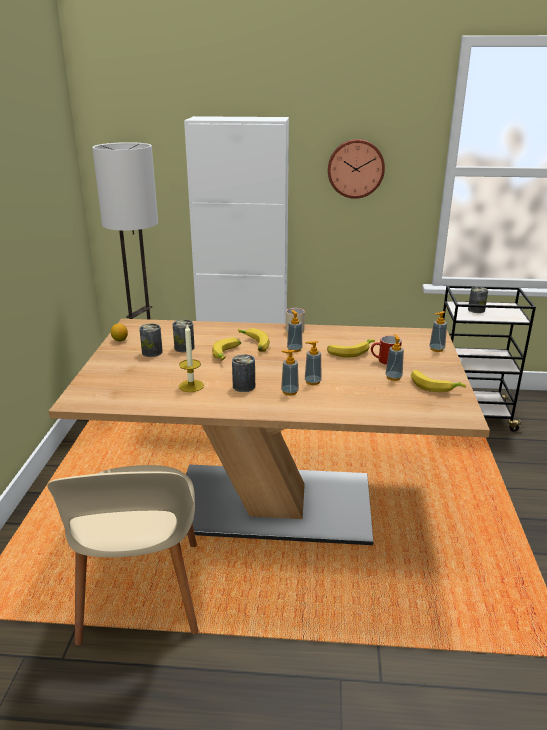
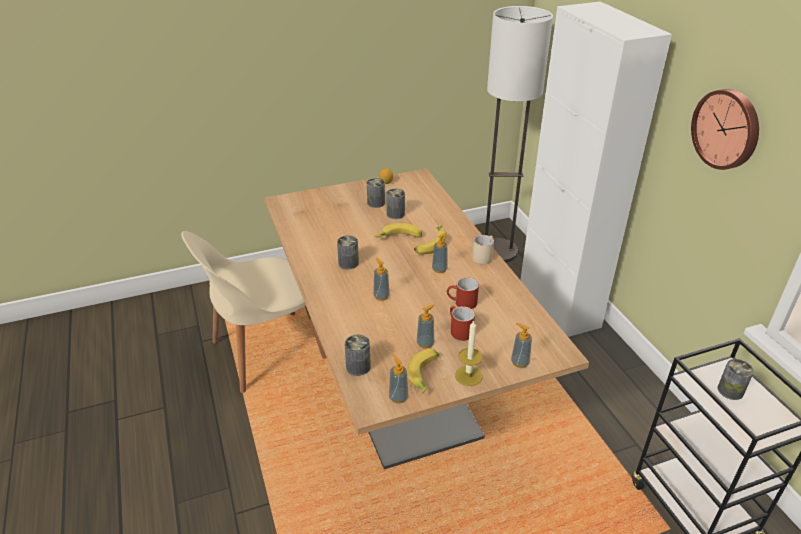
camera: 65 degrees right, 10 degrees up
candle [179,325,204,392] -> candle moved to [455,320,482,386]
soap dispenser [281,350,299,395] -> soap dispenser moved to [389,355,408,404]
banana [327,339,375,358] -> red mug [447,277,479,309]
none -> can [345,334,371,376]

